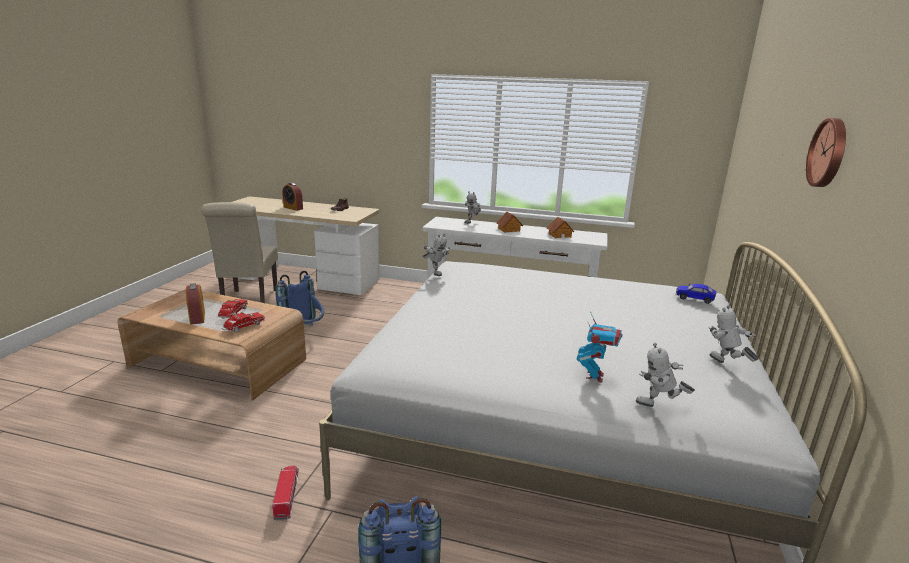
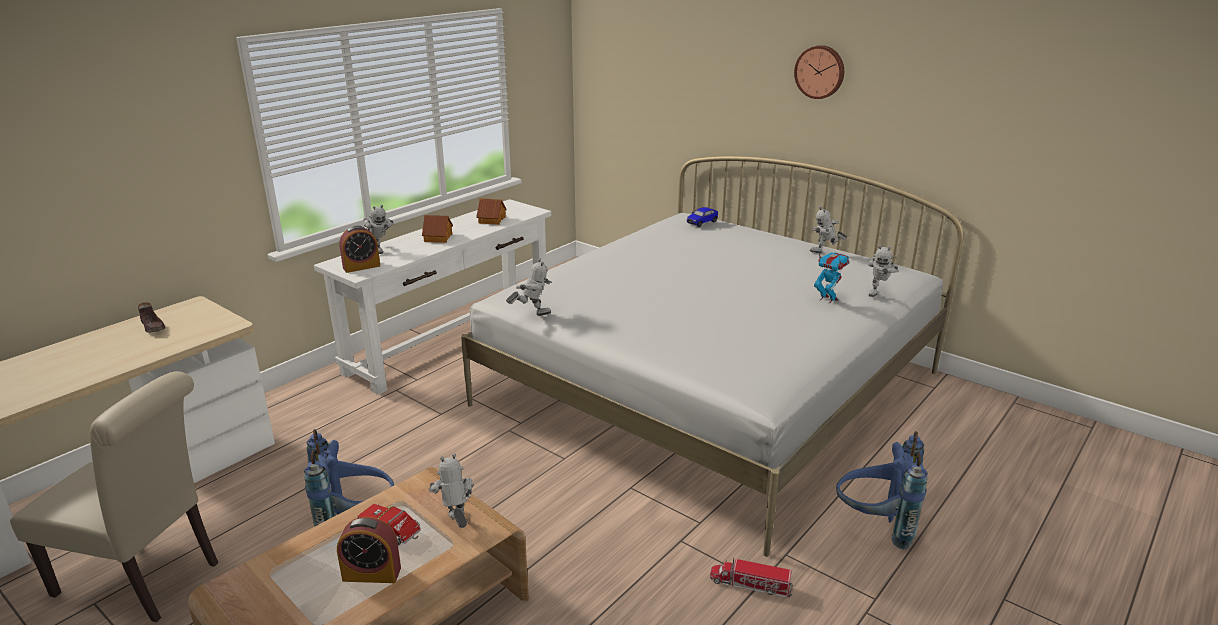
camera: 65 degrees left, 5 degrees up
toy truck [222,312,265,333] -> toy robot [429,453,473,528]
alarm clock [283,183,303,211] -> alarm clock moved to [339,226,380,273]

